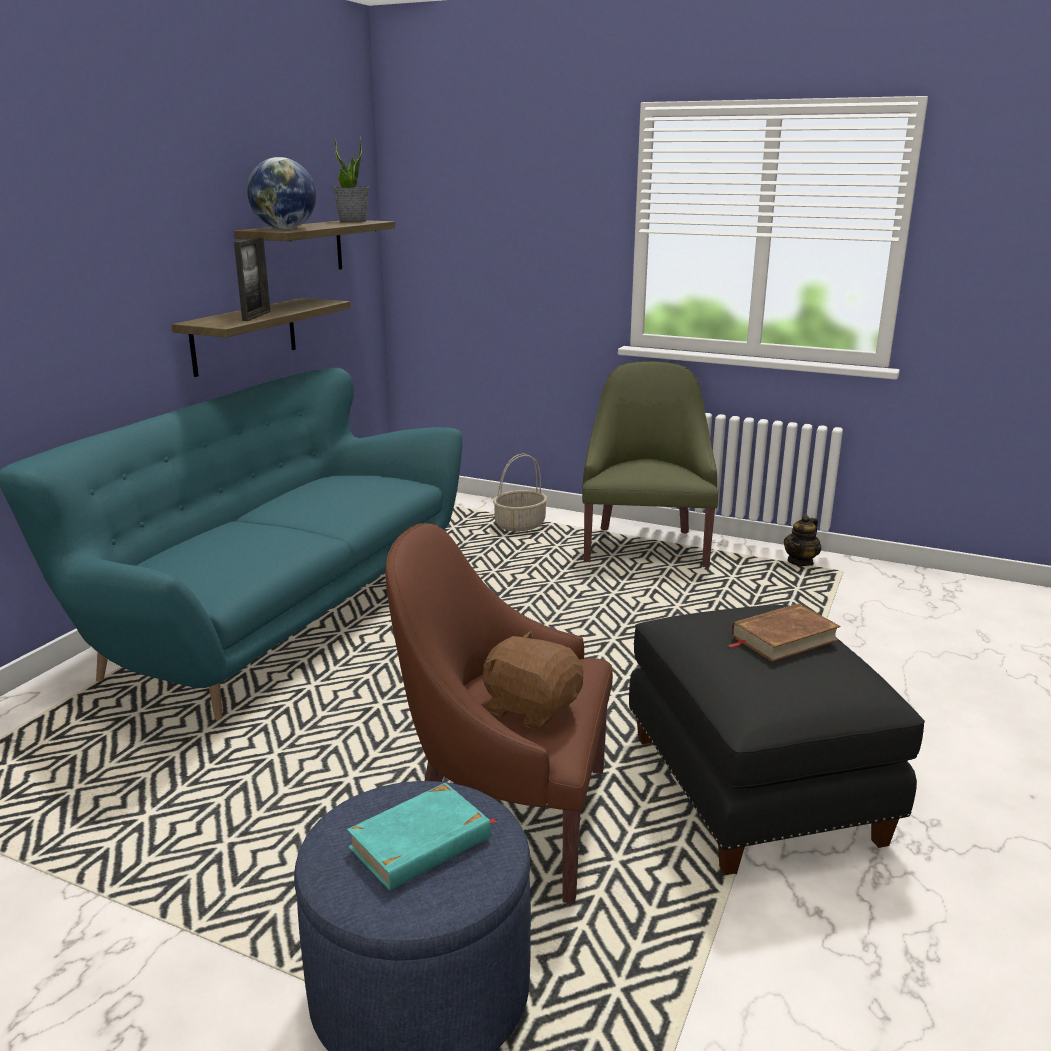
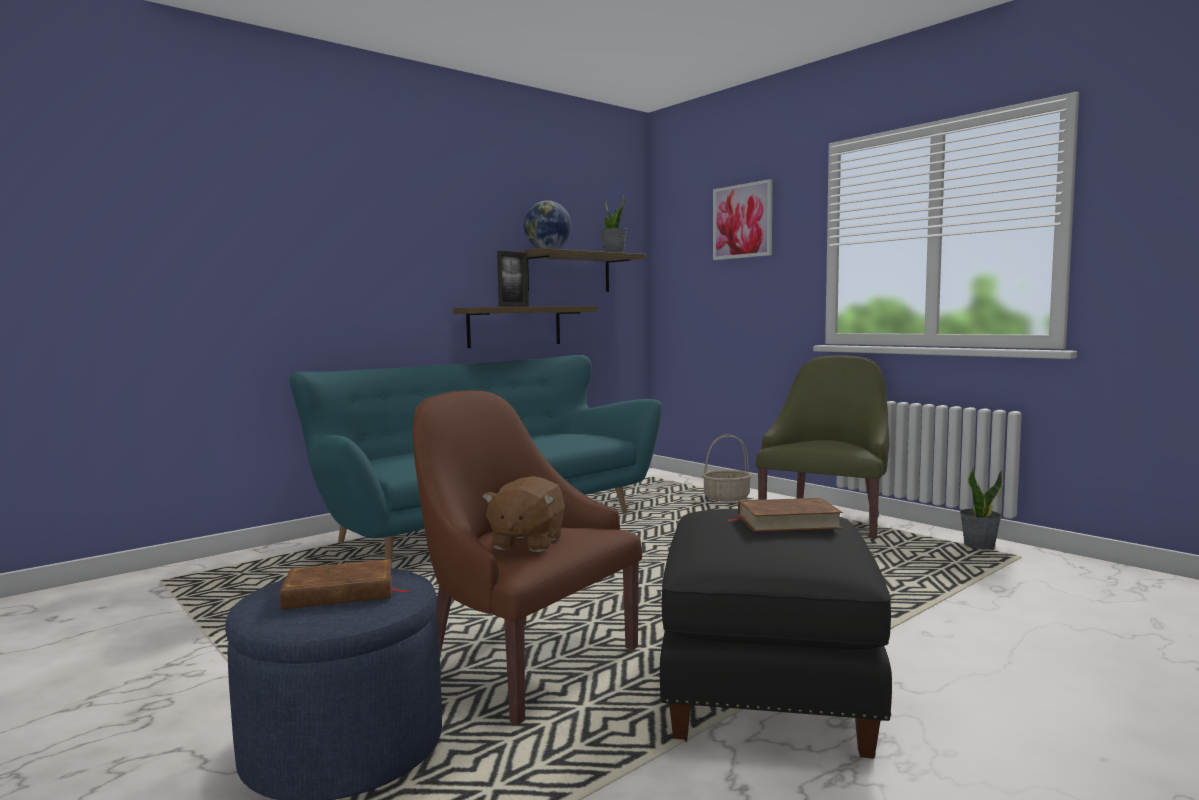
camera: 25 degrees right, 15 degrees down
turquoise book [347,783,497,891] -> brown book [280,559,410,609]
brown plush toy [483,631,584,730] -> brown plush toy turned 135 degrees counterclockwise [482,476,565,552]
teapot [784,515,822,566] -> potted plant [960,468,1002,550]
none -> picture [713,179,772,260]

